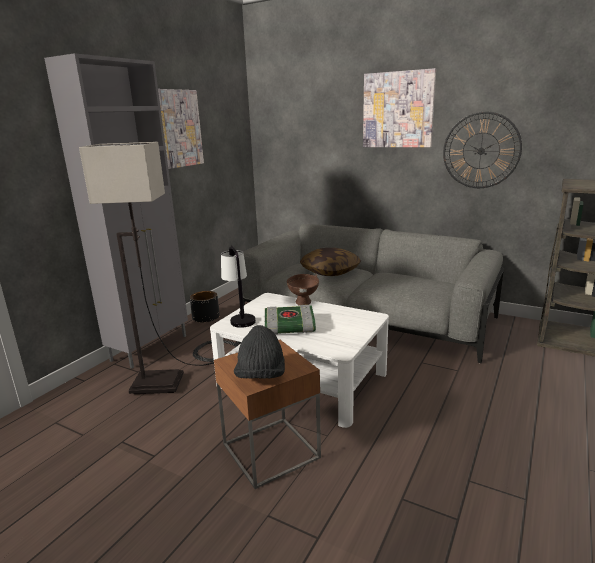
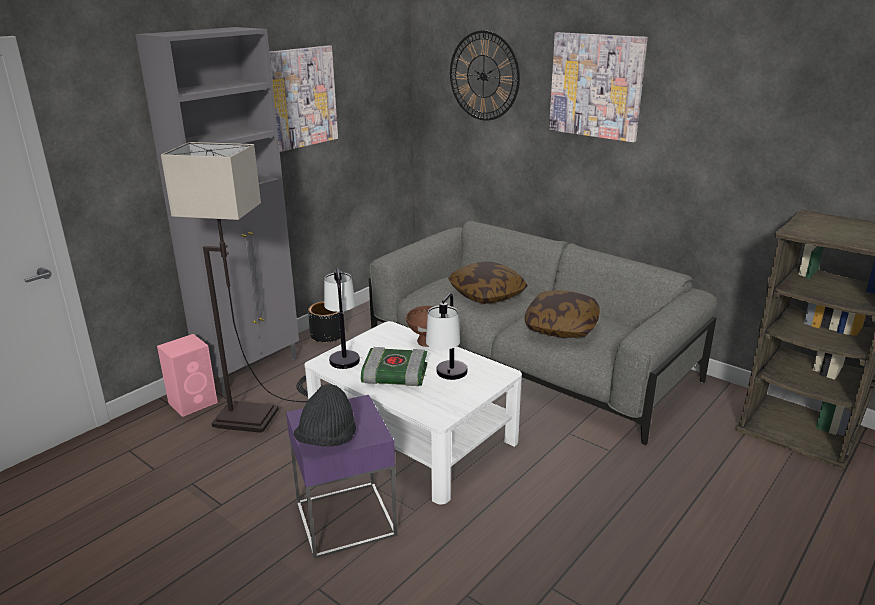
camera: 10 degrees right, 5 degrees up
brown side table [214,340,321,489] -> purple side table [286,395,397,559]
wall clock [443,112,522,188] -> wall clock moved to [450,31,520,121]
none -> pink speaker [157,334,218,417]
none -> table lamp [426,293,467,380]
none -> pillow [524,290,600,338]

